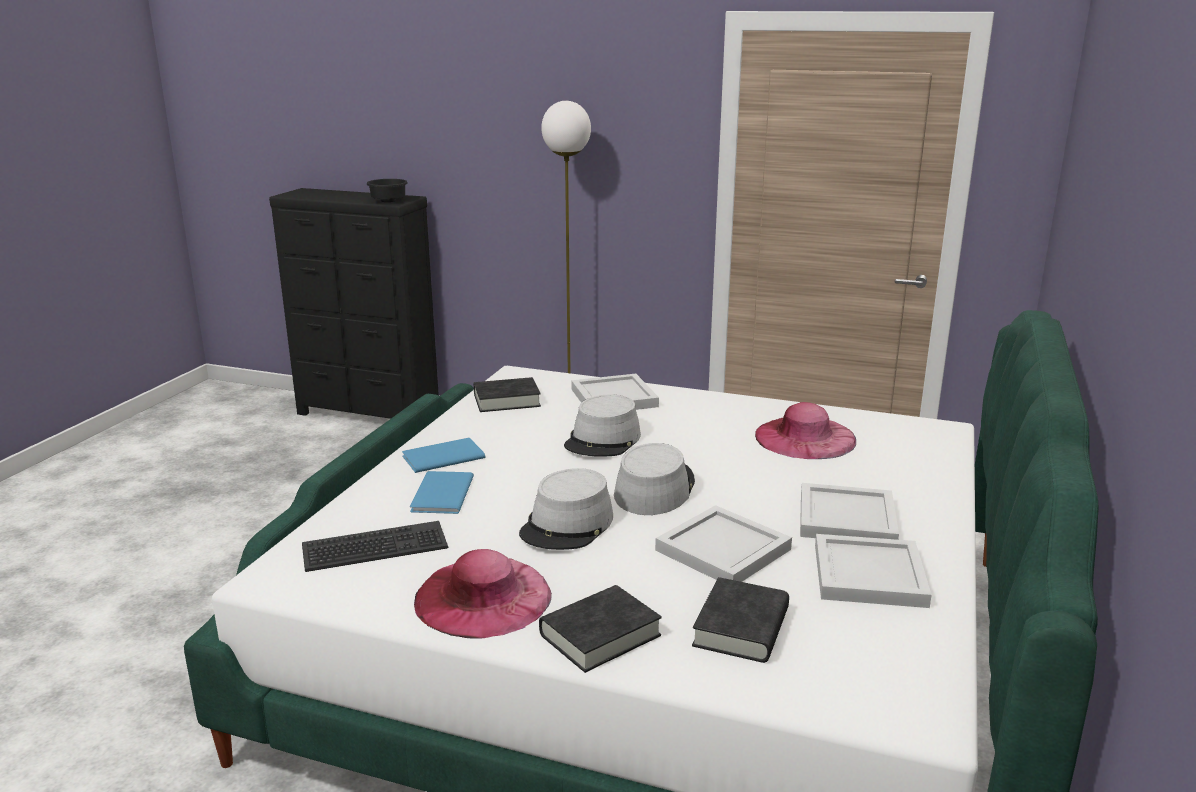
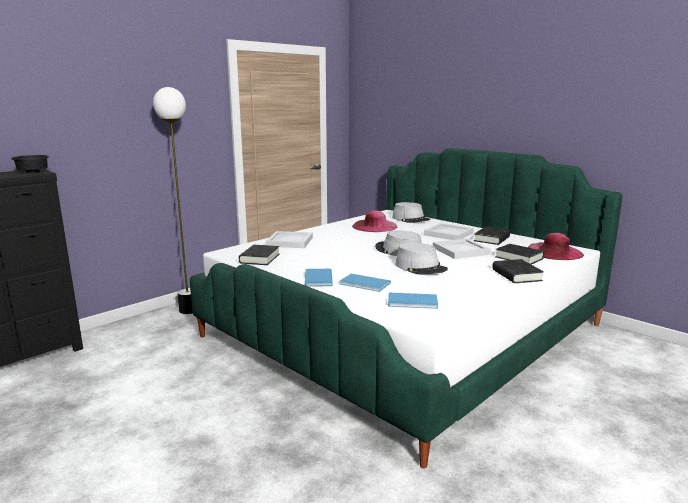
camera: 65 degrees left, 5 degrees down
keyboard [302,521,448,572] -> blue book [388,293,438,309]
pink hat [414,549,552,639] -> pink hat moved to [528,233,584,260]
grey hat [564,394,641,457] -> grey hat moved to [392,202,430,223]
white tray [815,534,932,608] -> black book [474,227,510,245]

